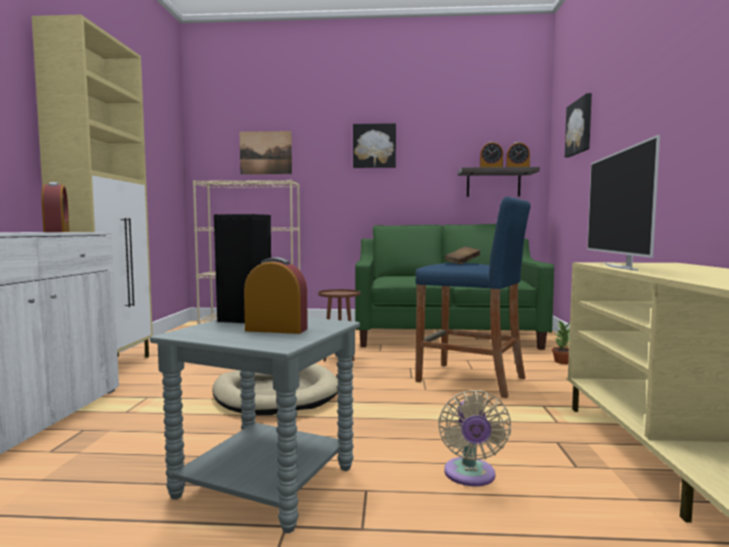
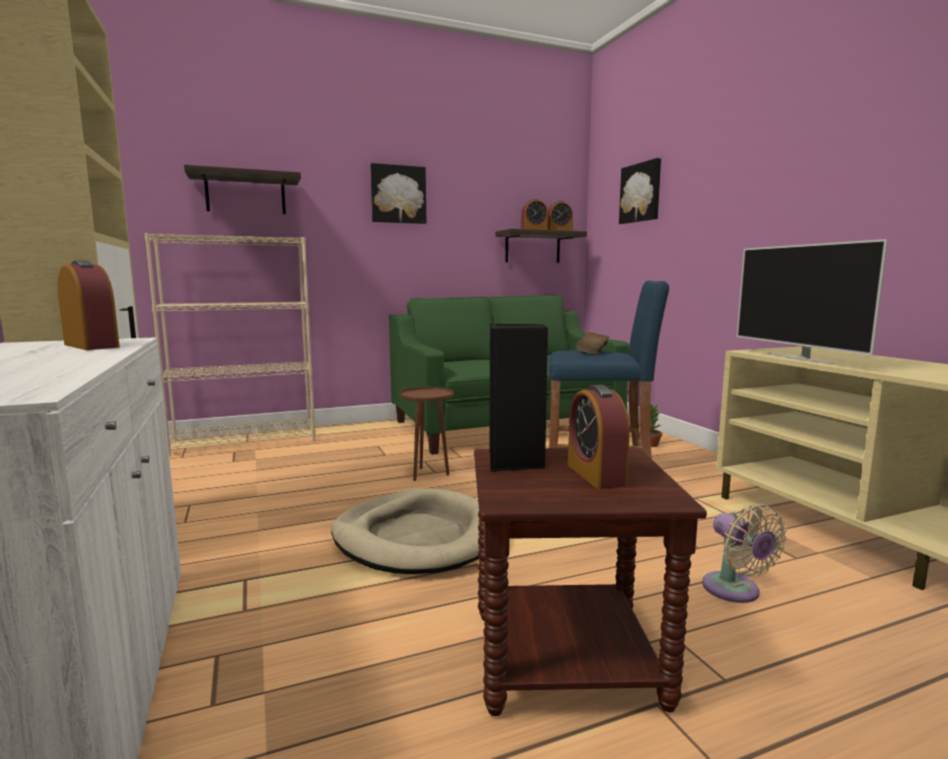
camera: 25 degrees left, 5 degrees up
grey side table [150,318,360,533] -> brown side table [474,448,707,716]
picture [239,131,292,175] -> shelf [184,165,301,214]
alarm clock [244,257,308,334] -> alarm clock turned 90 degrees counterclockwise [568,385,630,489]

